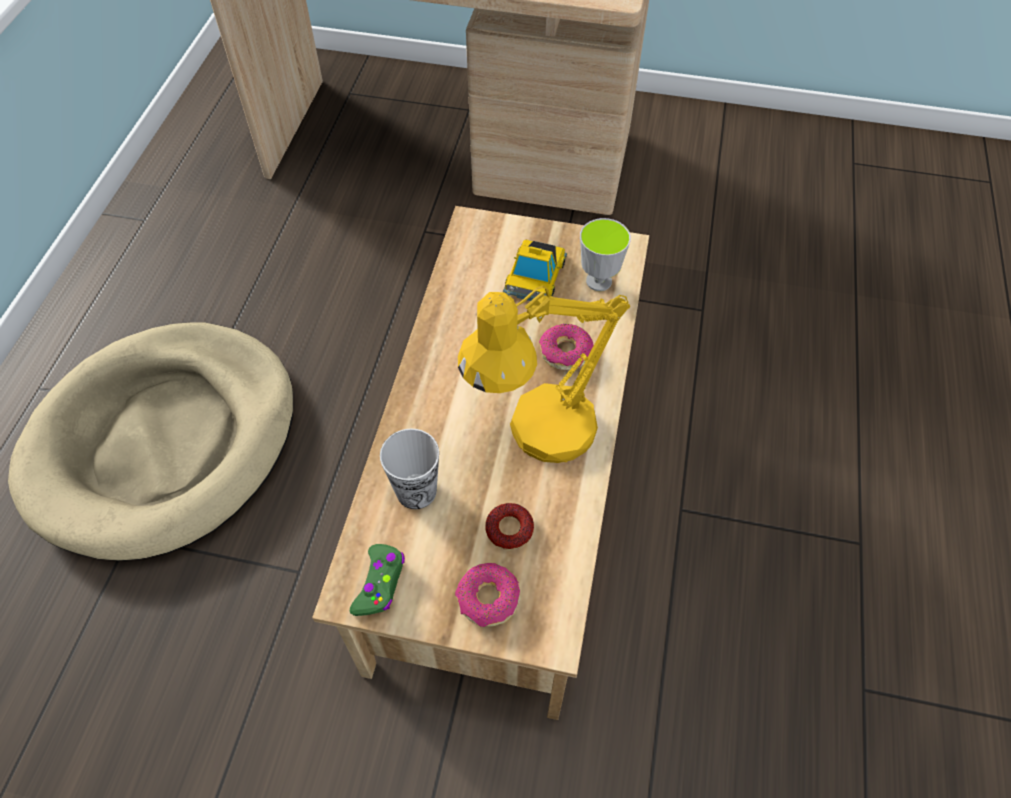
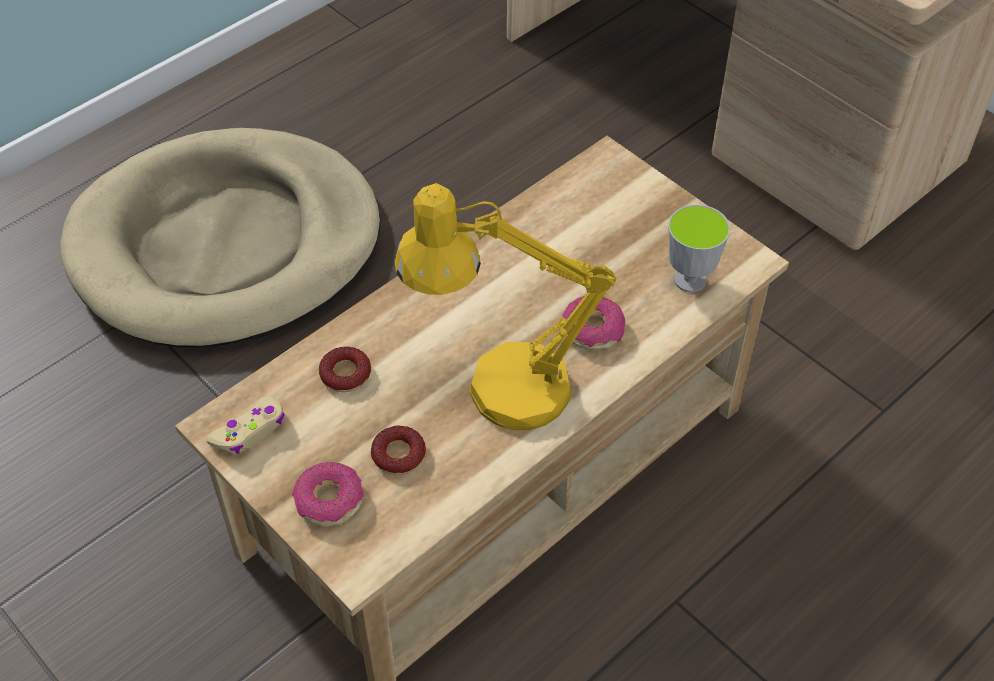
camera: 35 degrees right, 5 degrees down
green game controller [350,544,405,616] -> beige game controller [206,396,285,454]
cup [380,429,439,509] -> donut [319,346,371,392]
toy car [503,239,567,301] -> none

